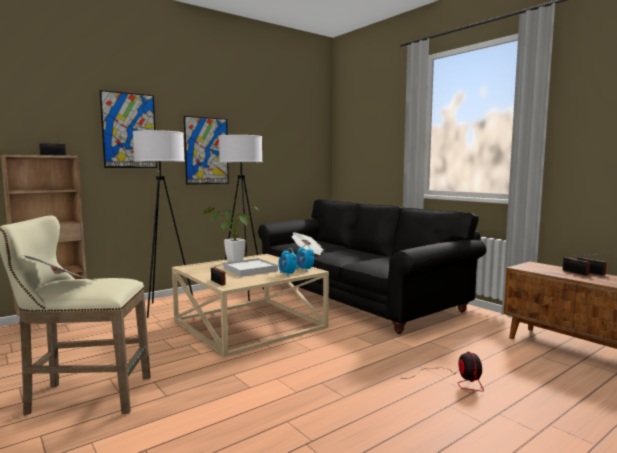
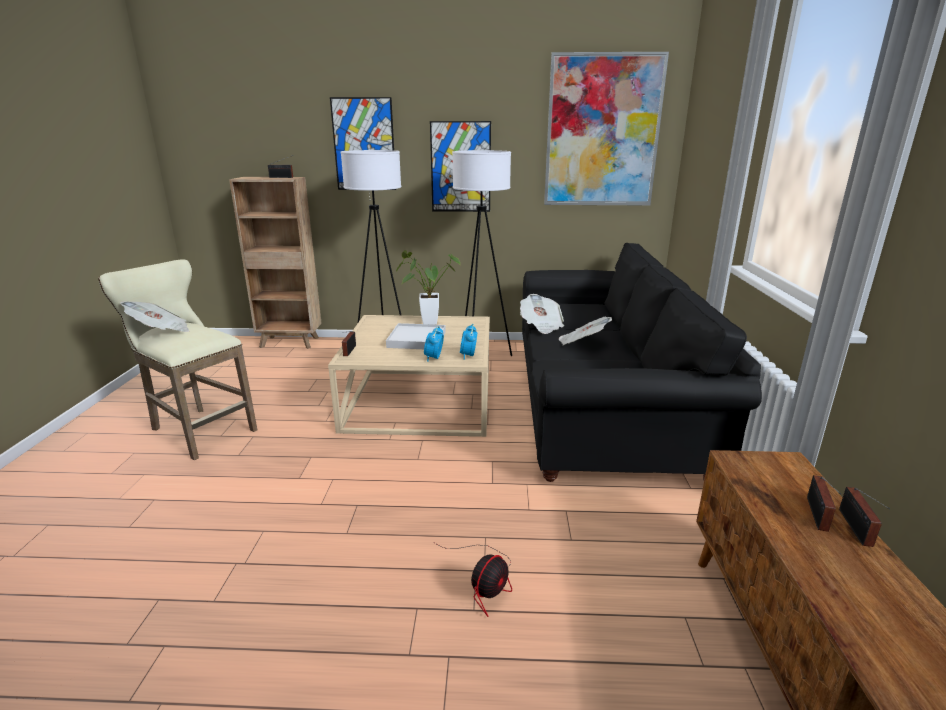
camera: 40 degrees right, 15 degrees up
none -> picture [544,52,669,205]
none -> newspaper [559,316,612,345]

